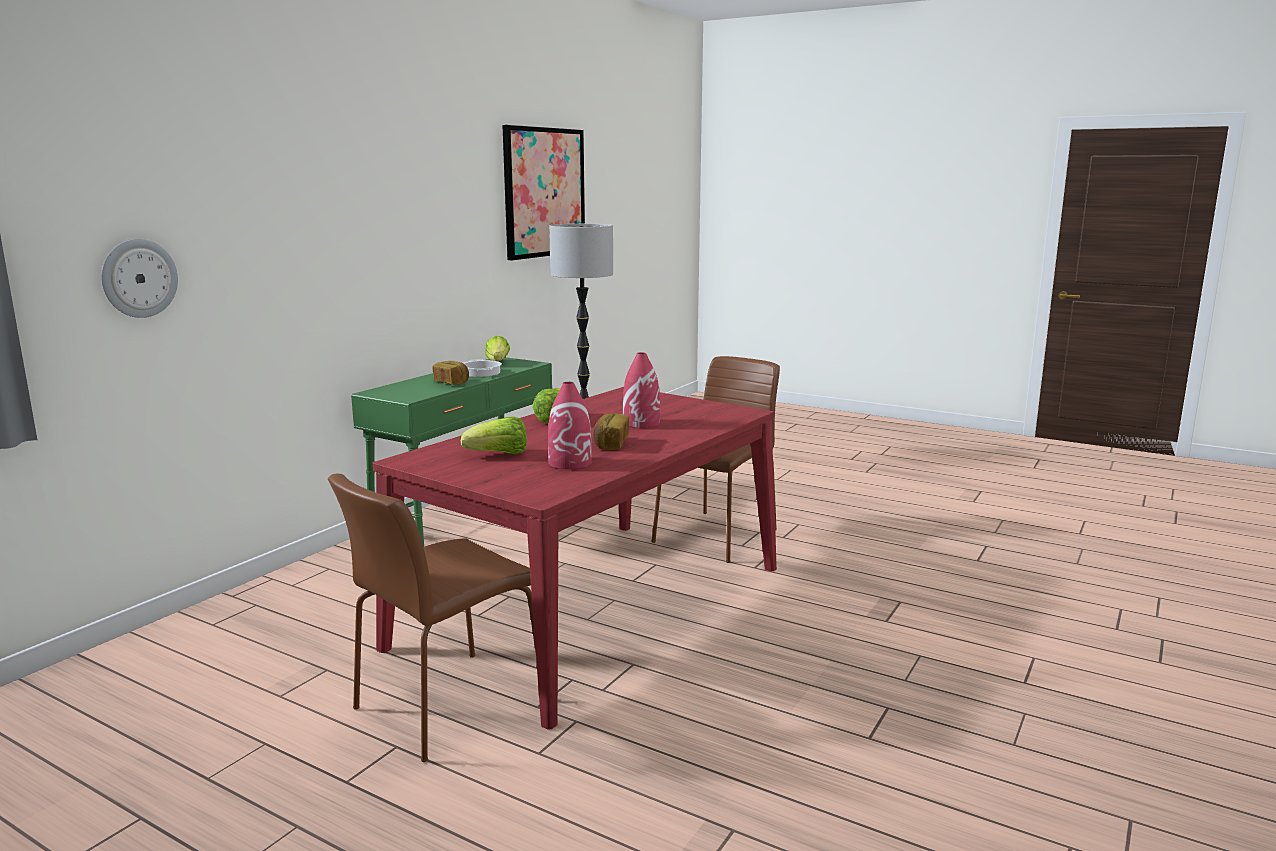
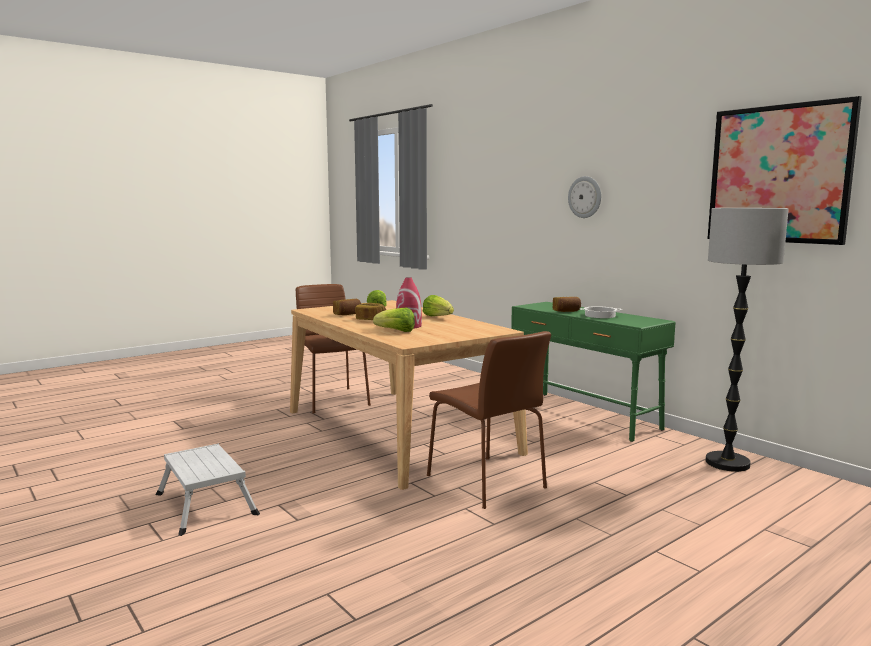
camera: 110 degrees right, 5 degrees down
wall clock [101,239,178,318] -> wall clock moved to [568,176,601,218]
red dining table [373,387,777,730] -> beige dining table [290,300,528,490]
lettuce [485,336,510,361] -> lettuce moved to [373,308,415,332]
red vase [548,382,592,470] -> bread [333,299,361,315]
none -> white step ladder [156,444,260,536]

